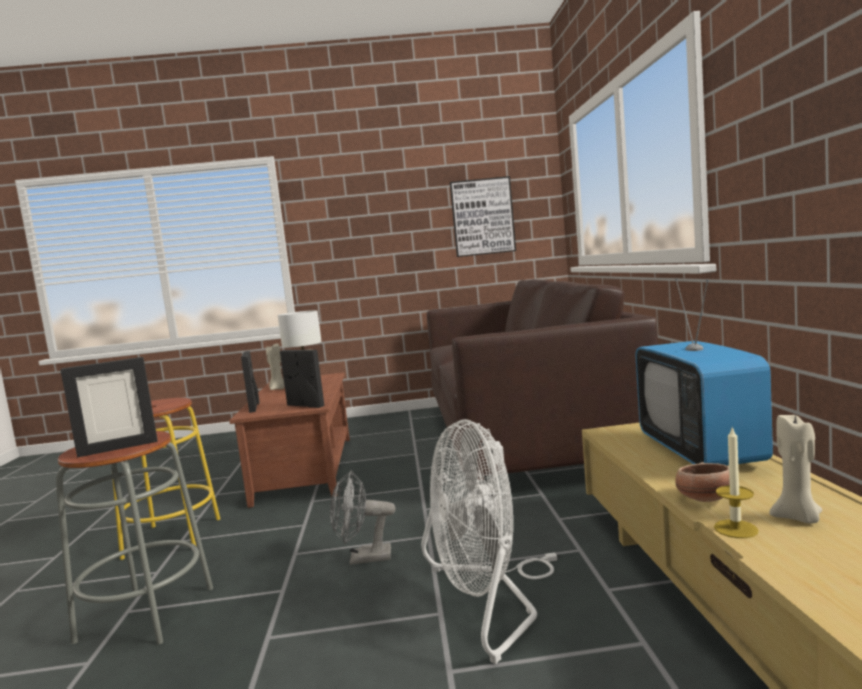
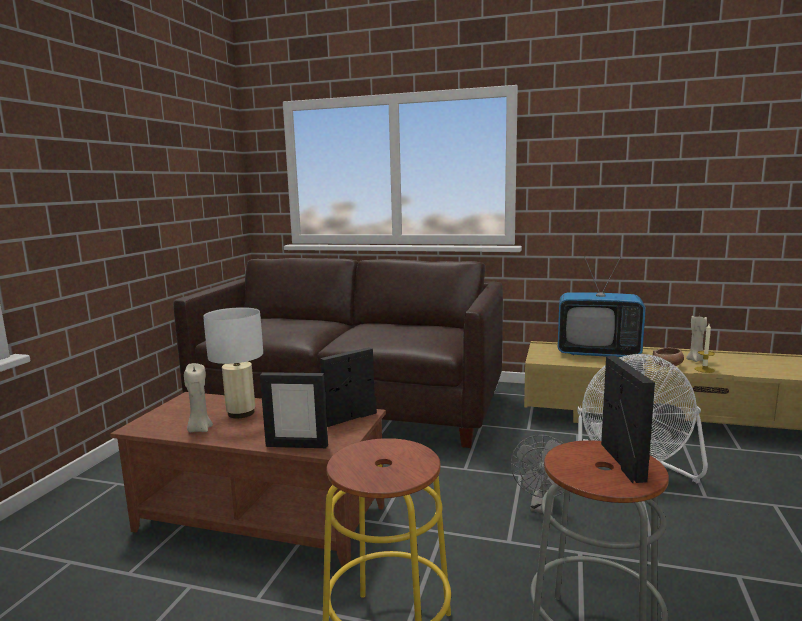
camera: 70 degrees left, 5 degrees up
picture [450,176,516,257] -> none

